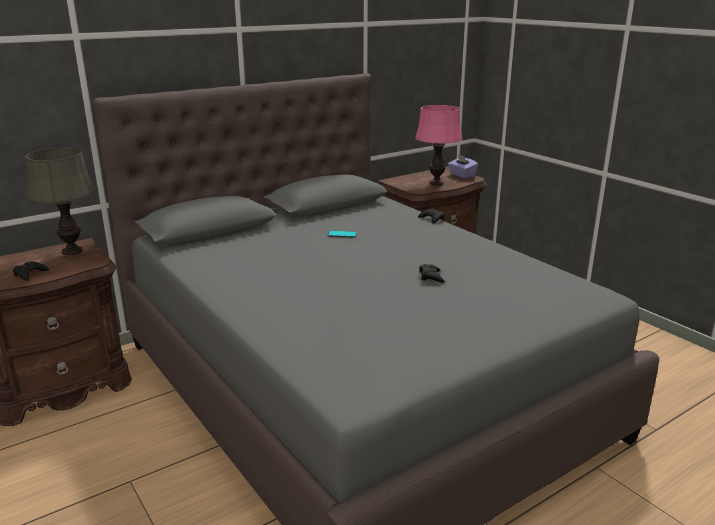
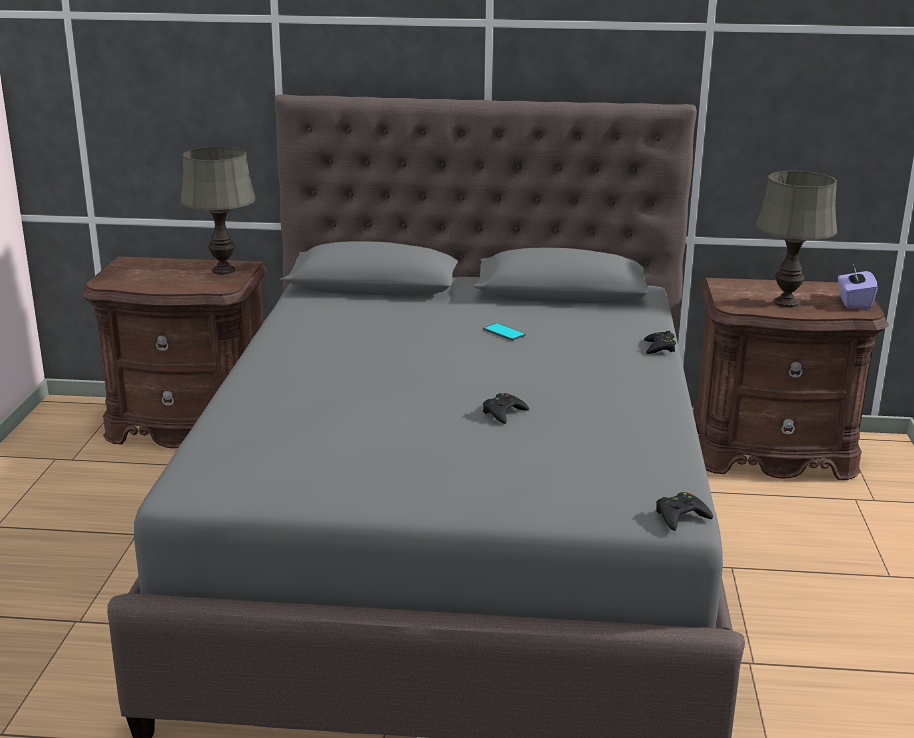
camera: 40 degrees right, 0 degrees up
black game controller [13,261,49,281] -> black game controller moved to [656,492,713,531]
pink table lamp [415,105,462,185] -> grey table lamp [755,171,837,307]

